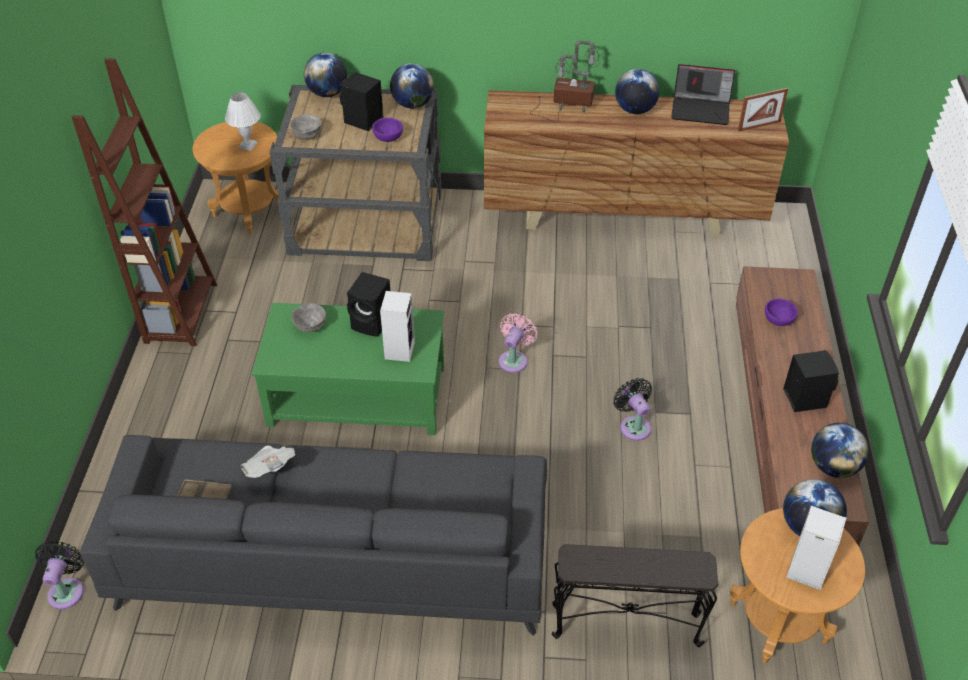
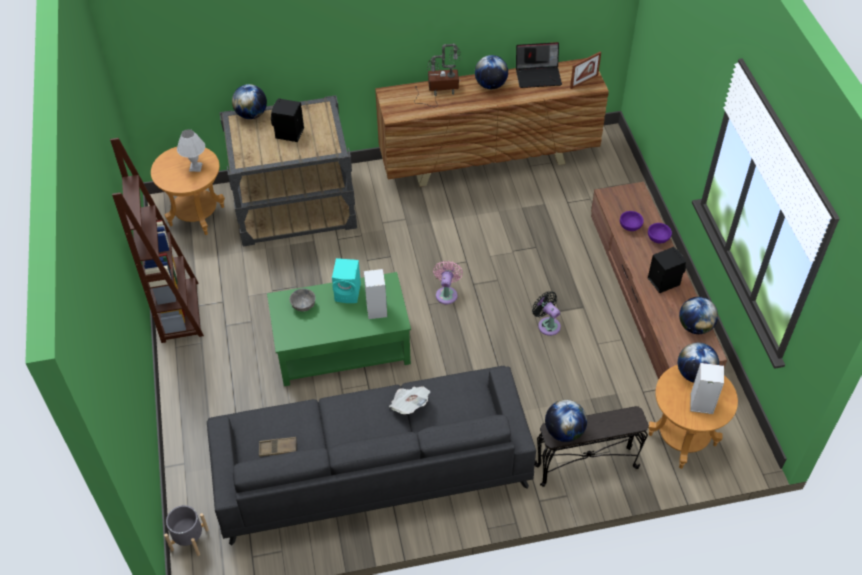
camera: 15 degrees left, 5 degrees up
black fan [35,541,84,609] -> grey planter [164,505,209,556]
newspaper [241,446,295,478] -> newspaper moved to [389,386,430,414]
grey bowl [290,114,321,140] -> none
black speaker [347,272,390,337] -> turquoise speaker [332,258,361,303]
purple bowl [372,118,403,142] -> purple bowl moved to [648,223,672,243]
globe [390,63,434,108] -> globe moved to [545,400,587,442]

